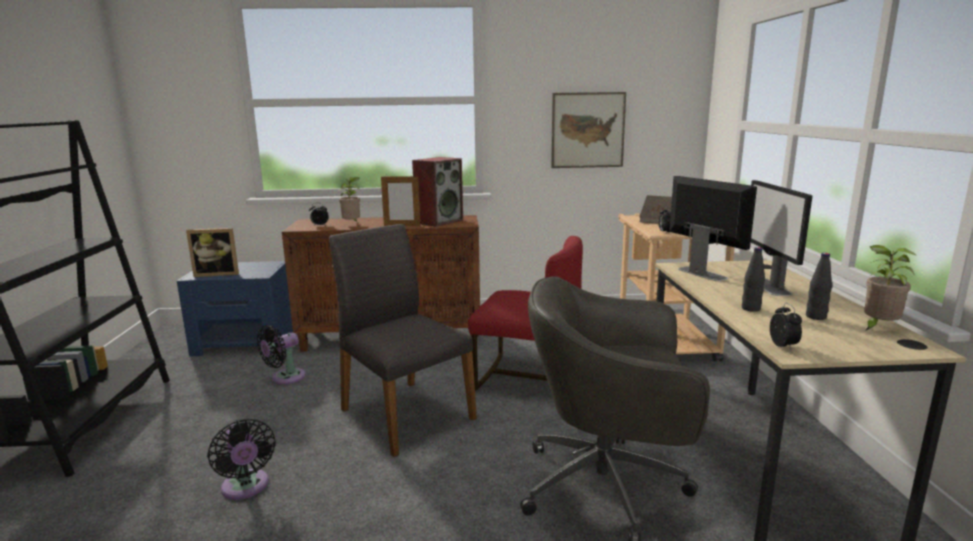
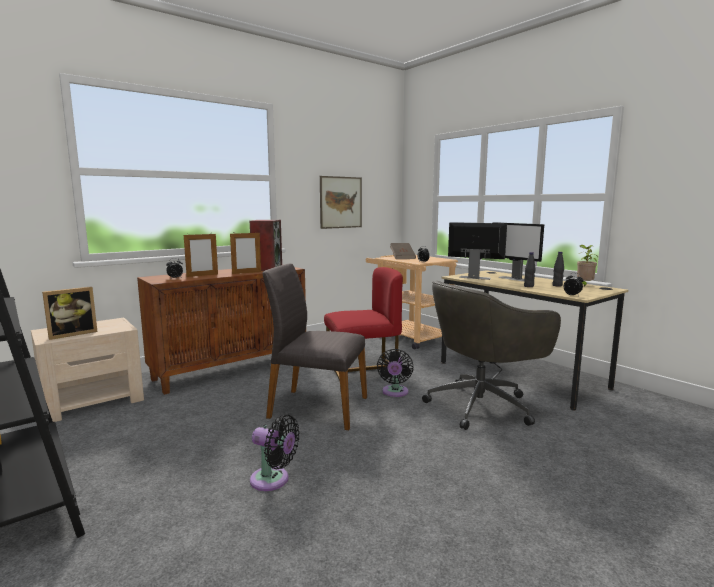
camera: 35 degrees left, 5 degrees down
blue nightstand [177,261,293,356] -> beige nightstand [31,318,144,422]
black fan [257,325,306,384] -> black fan moved to [377,349,413,397]
potted plant [339,177,360,222] -> picture frame [184,234,218,277]

